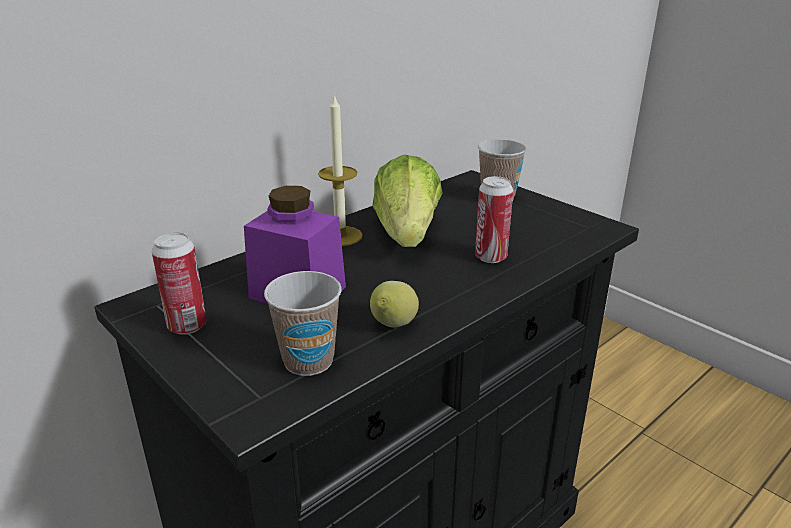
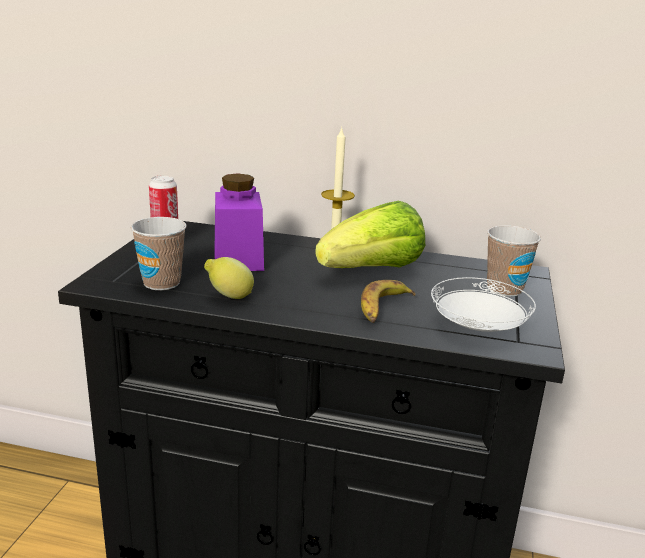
camera: 55 degrees right, 5 degrees down
can [475,176,513,263] -> banana [361,280,416,323]
none -> white plate [431,277,536,332]

